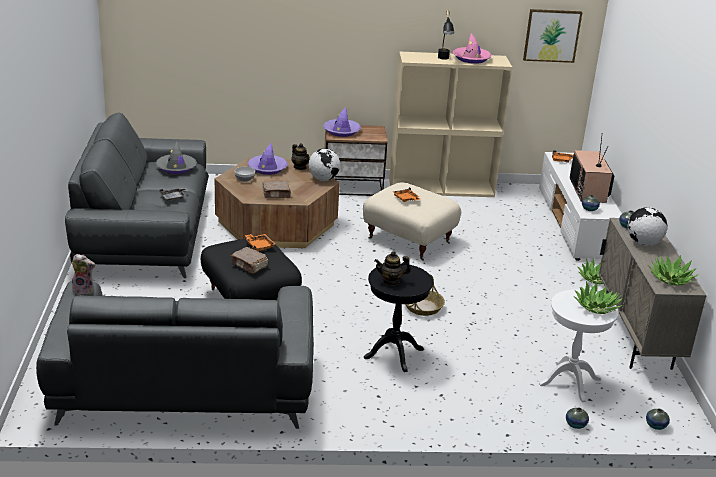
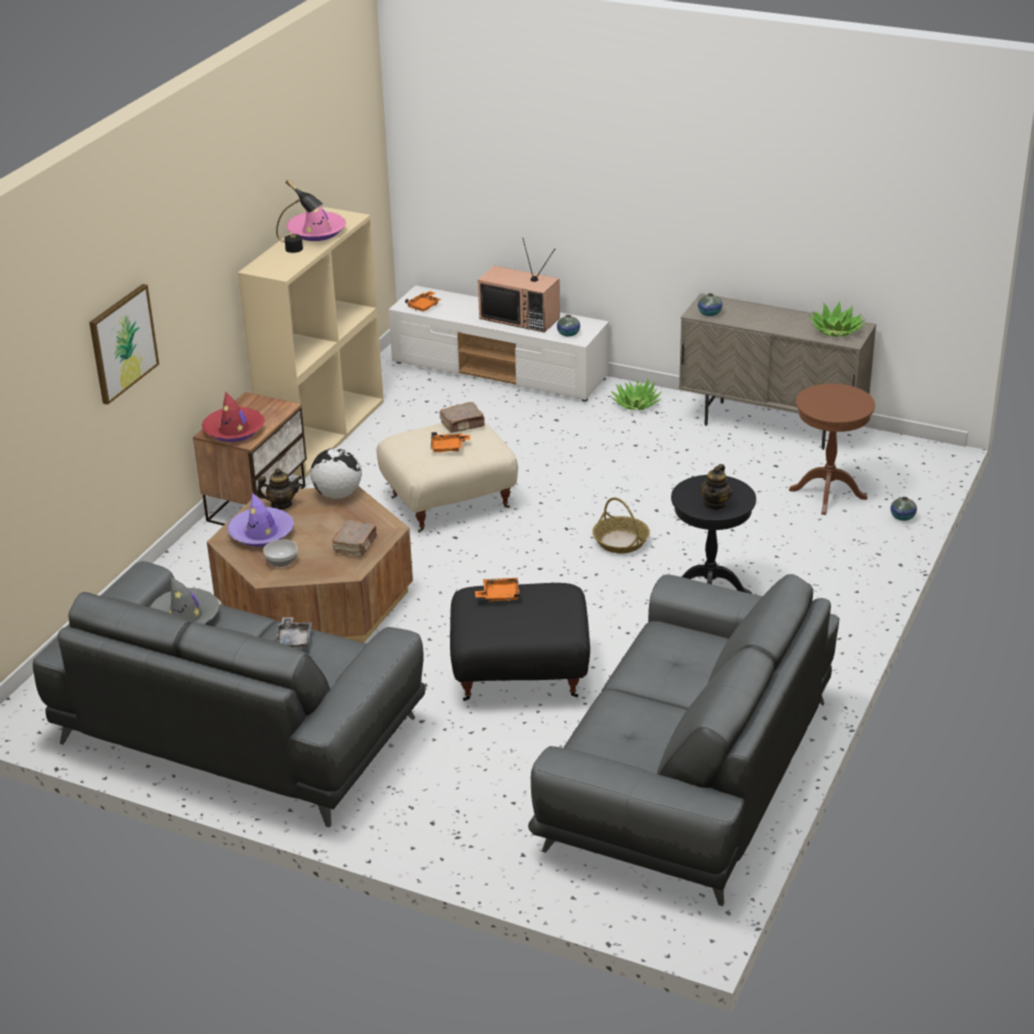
camera: 60 degrees left, 5 degrees up
plush toy [72,254,95,296] -> none
brown book [231,247,268,274] -> brown book moved to [439,402,485,433]
purple hat [323,107,361,137] -> red hat [202,391,265,442]
picture [523,9,582,63] -> picture moved to [89,284,159,405]
white side table [539,290,619,402] -> brown side table [789,383,875,515]
potted plant [574,281,623,314] -> none
globe [627,207,667,246] -> none
vase [646,409,670,430] -> none

